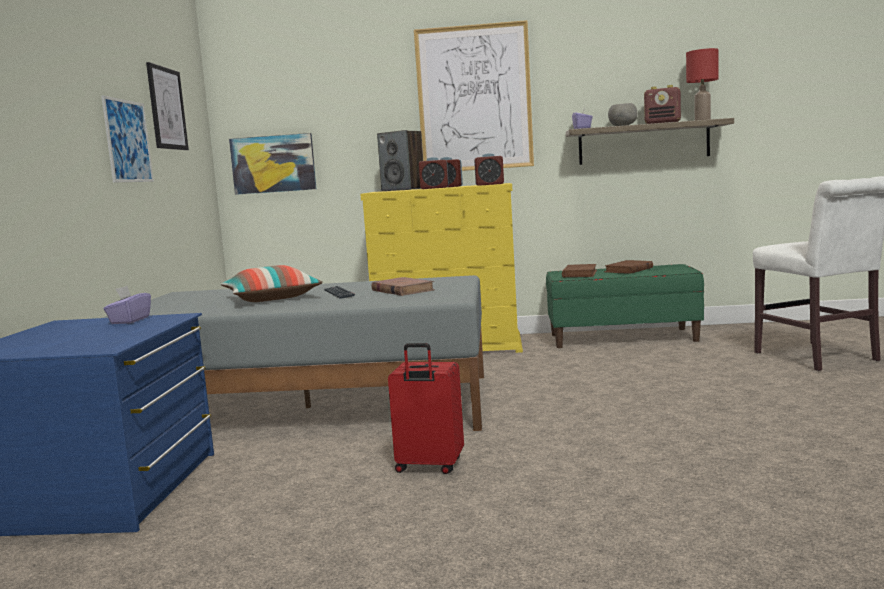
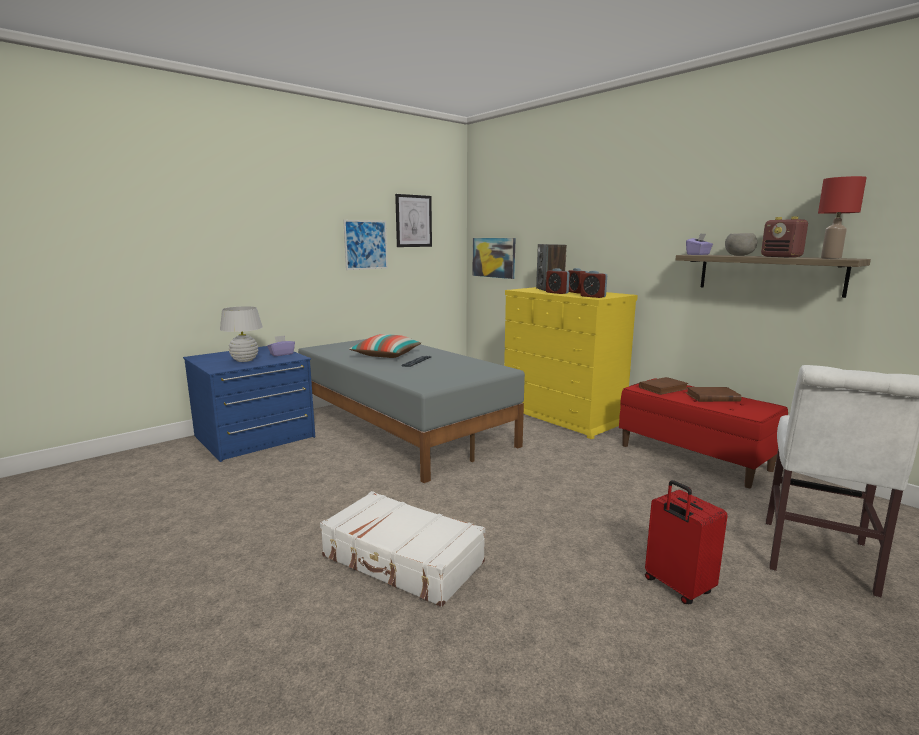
camera: 45 degrees right, 5 degrees up
brown book [371,277,435,296] -> none
red suitcase [388,343,464,474] -> red suitcase moved to [645,480,728,604]
picture [414,20,534,171] -> none
green bench [546,264,704,348] -> red bench [619,378,788,488]
none -> white table lamp [220,306,263,362]
none -> white suitcase [320,491,485,607]

